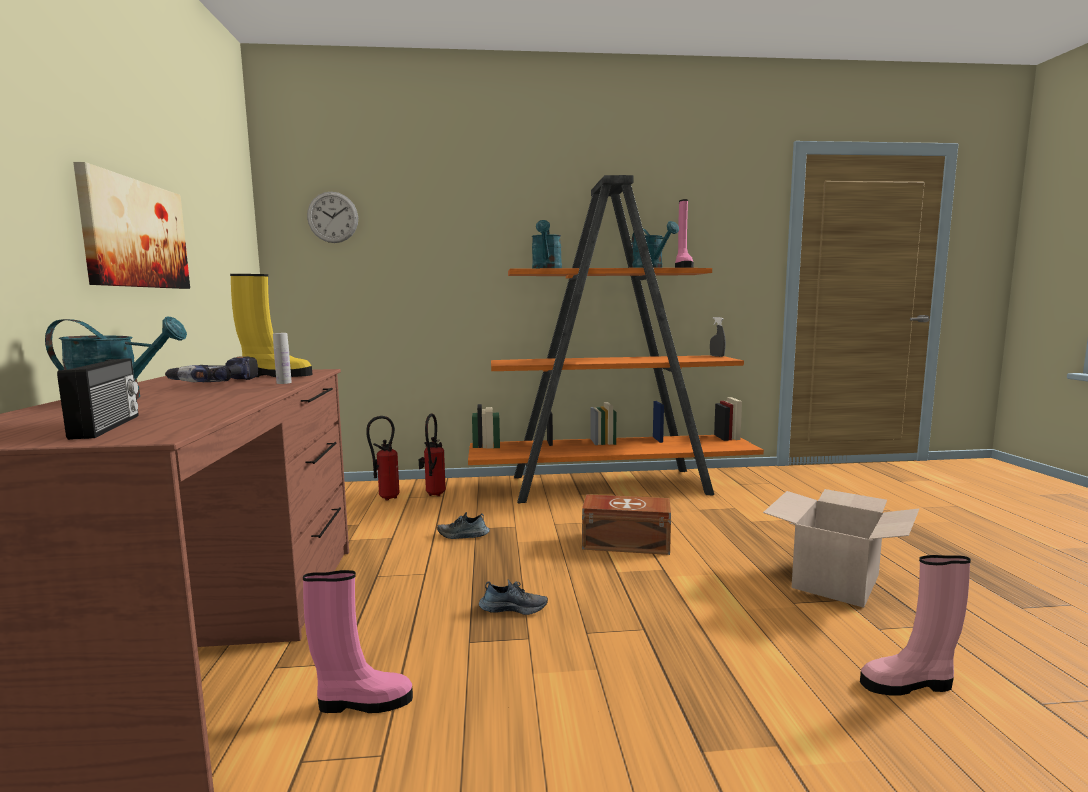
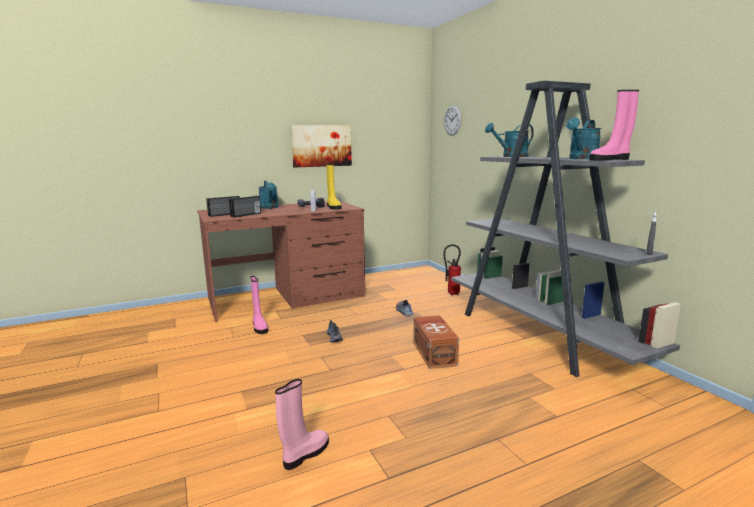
camera: 70 degrees right, 5 degrees up
fire extinguisher [366,416,400,500] -> none
orange bookcase [468,175,764,503] -> grey bookcase [451,81,681,377]
cardboard box [763,489,919,608] -> none
pink boot [860,555,971,695] -> pink boot turned 60 degrees clockwise [275,379,329,470]
none -> radio [229,196,261,217]

